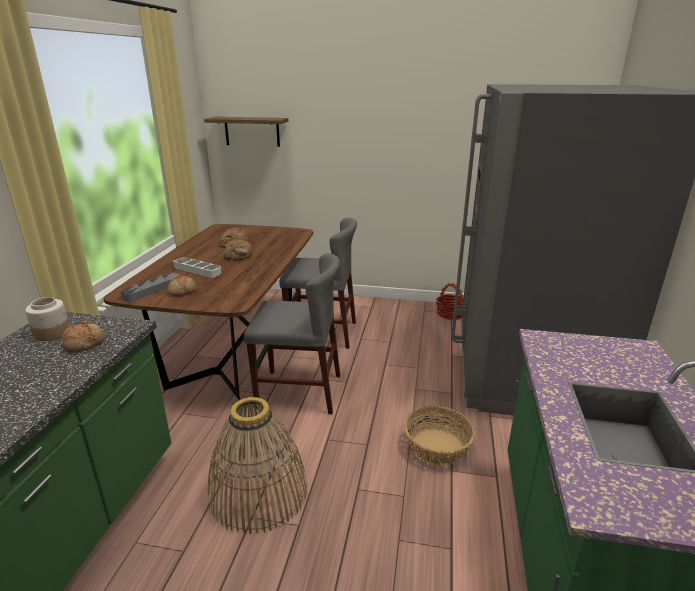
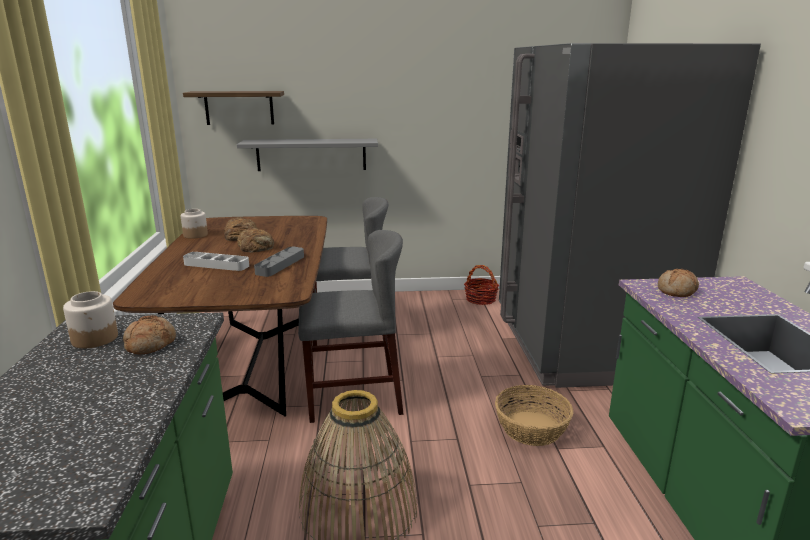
camera: 15 degrees left, 5 degrees down
grey tray [120,272,180,302] -> grey tray moved to [254,247,304,277]
bread [168,276,197,296] -> bread moved to [658,269,699,297]
none -> jar [181,209,208,239]
none -> grey shelf [237,139,378,171]

